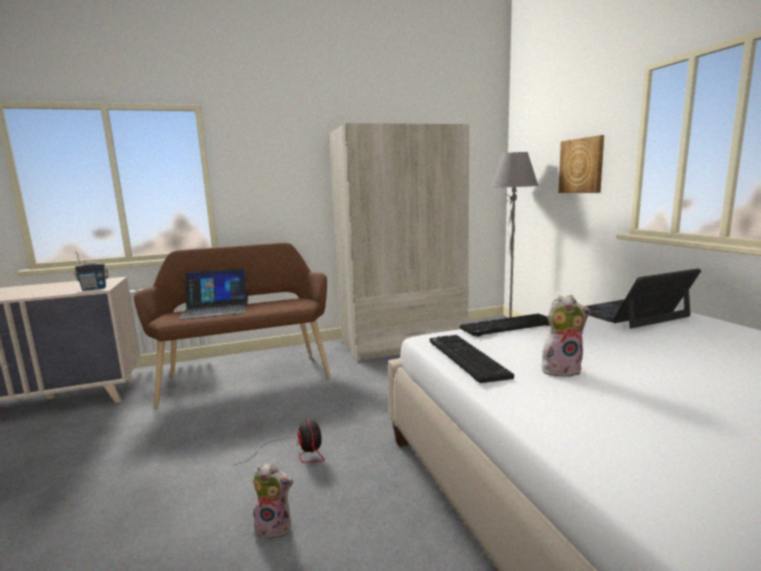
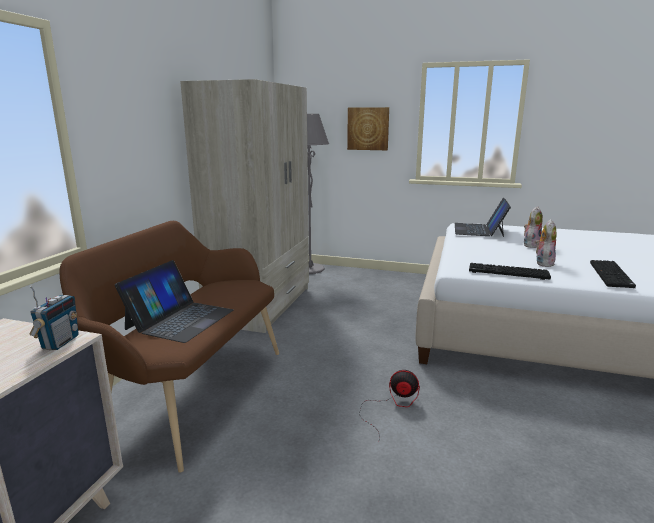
camera: 55 degrees left, 5 degrees up
plush toy [252,463,293,540] -> plush toy moved to [524,206,543,248]
keyboard [460,314,550,337] -> keyboard moved to [590,260,636,288]

